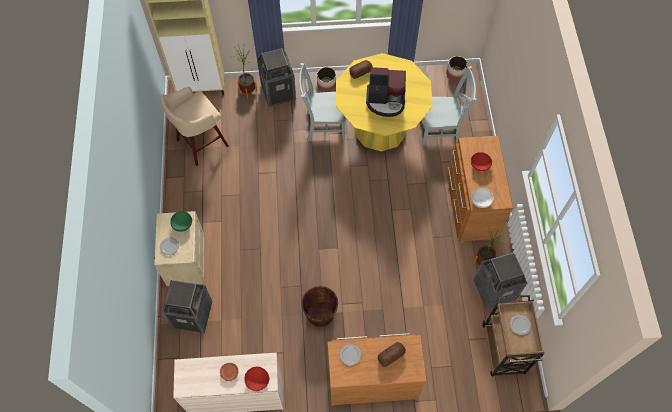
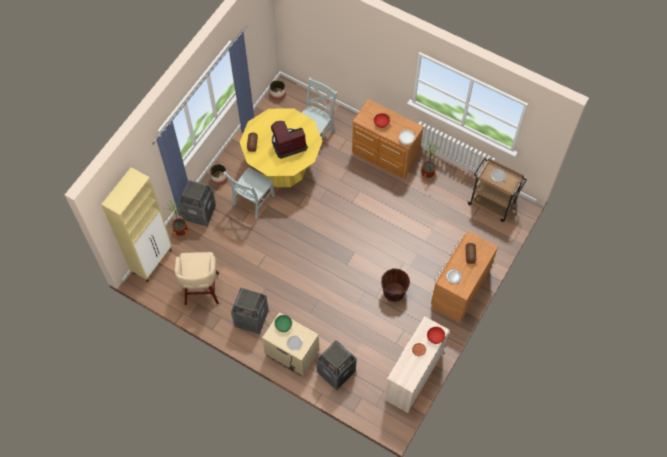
camera: 55 degrees left, 0 degrees up
coffee machine [366,67,406,117] -> coffee machine turned 150 degrees counterclockwise [271,121,308,159]
trash can [473,252,527,309] -> trash can moved to [231,288,269,334]

